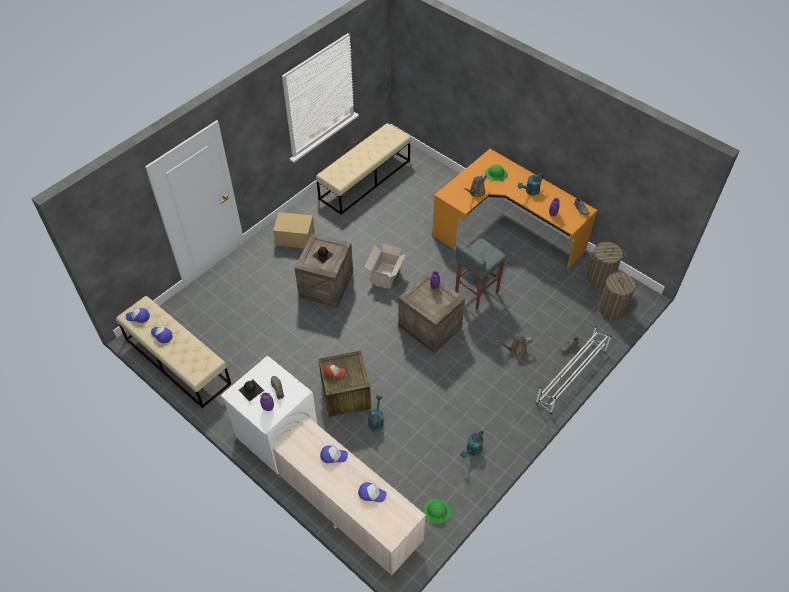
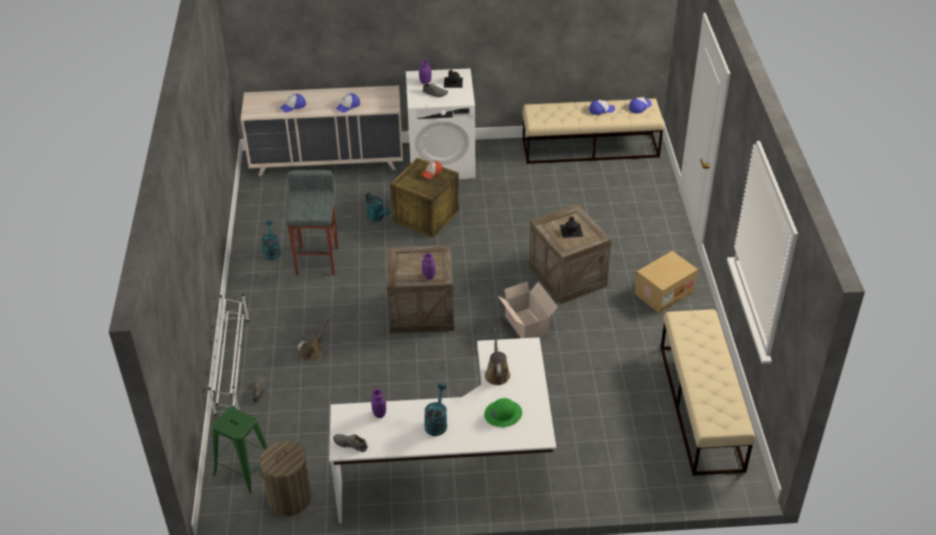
camera: 135 degrees right, 10 degrees down
green hard hat [423,499,451,524] -> none
orange desk [432,149,598,268] -> white desk [329,337,556,523]
grey stool [455,238,506,310] -> grey stool moved to [286,170,338,275]
laundry basket [598,271,636,320] -> green stool [212,407,267,494]

